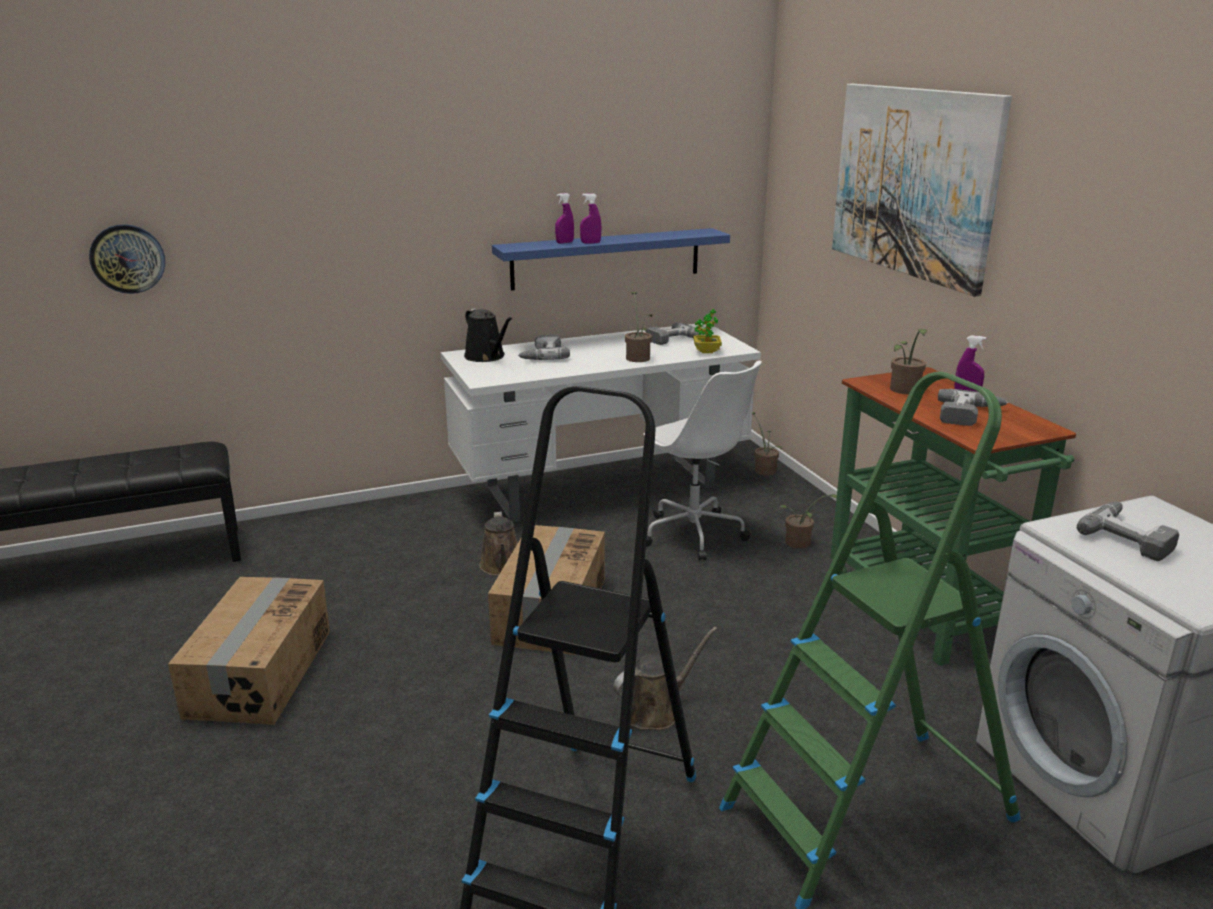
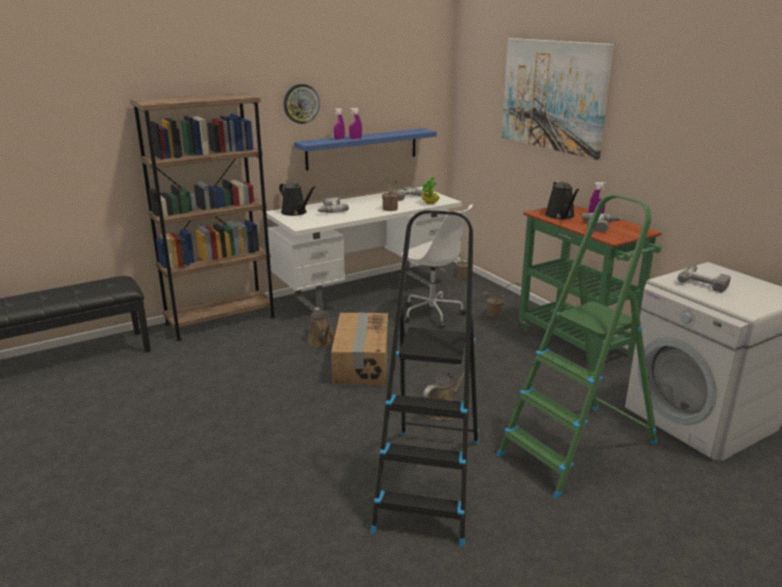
camera: 10 degrees left, 0 degrees up
wall clock [89,224,165,294] -> wall clock moved to [283,84,320,124]
cardboard box [168,577,330,725] -> none
potted plant [890,329,927,394] -> black watering can [545,181,579,219]
none -> brown bookcase [130,93,275,341]

